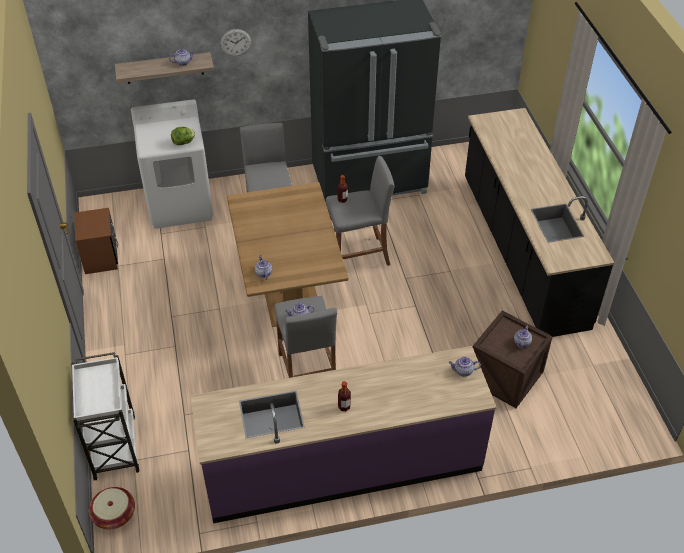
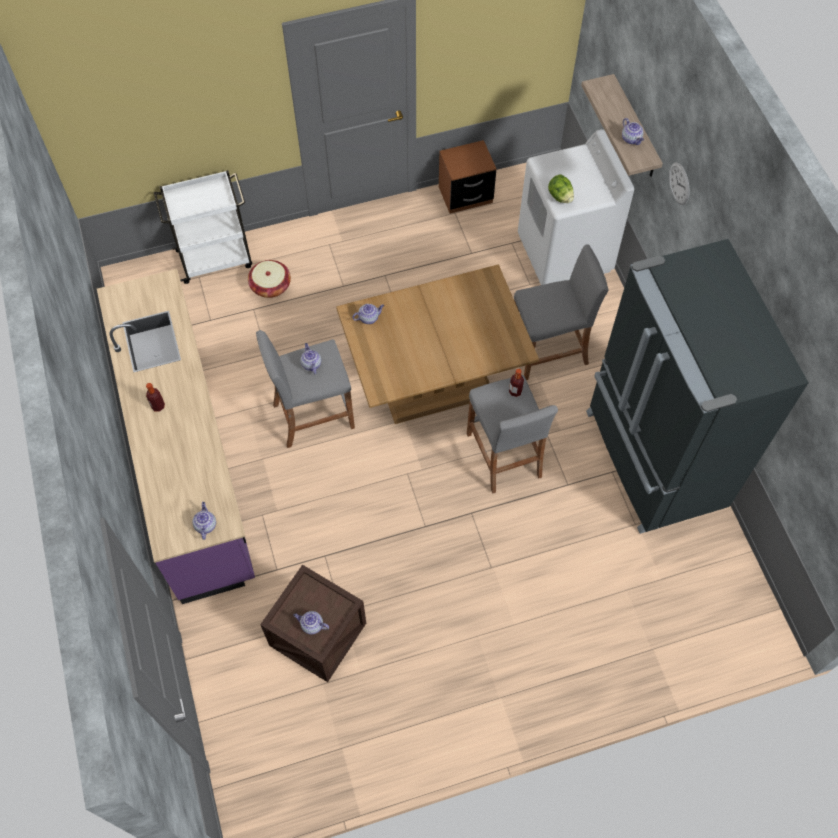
camera: 85 degrees right, 15 degrees up
basket [89,487,135,529] -> basket moved to [248,260,291,298]
black counter [465,108,614,337] -> none

